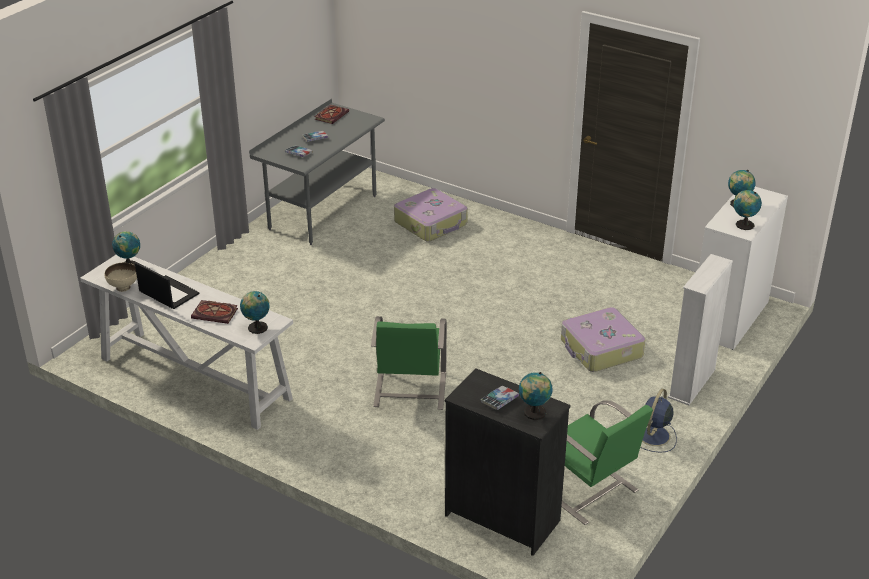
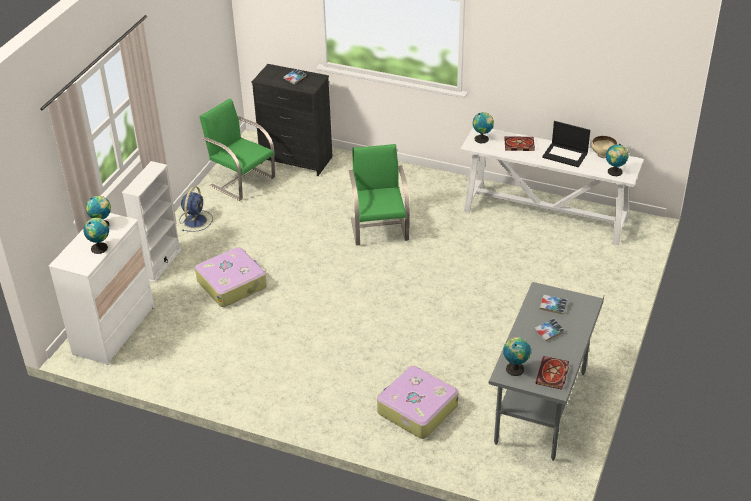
camera: 170 degrees right, 5 degrees up
globe [519,372,553,420] -> globe moved to [503,337,531,376]

